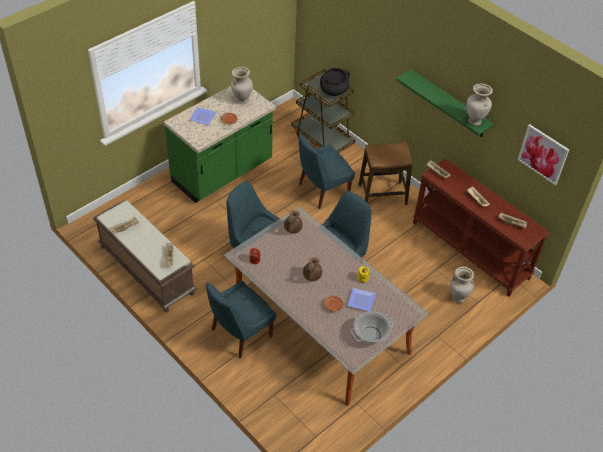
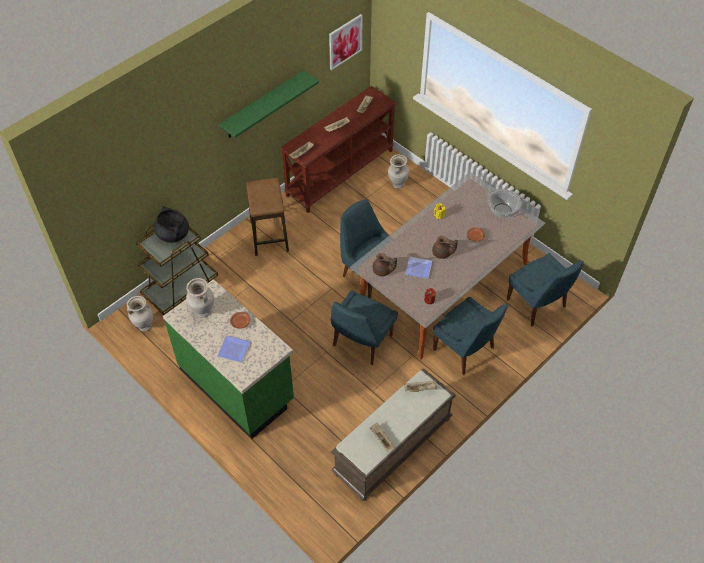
camera: 90 degrees left, 5 degrees up
blue chair [299,133,355,209] -> blue chair moved to [507,253,584,326]
plate [347,288,376,311] -> plate moved to [405,257,432,279]
beige vase [466,84,493,126] -> beige vase moved to [127,296,153,331]

